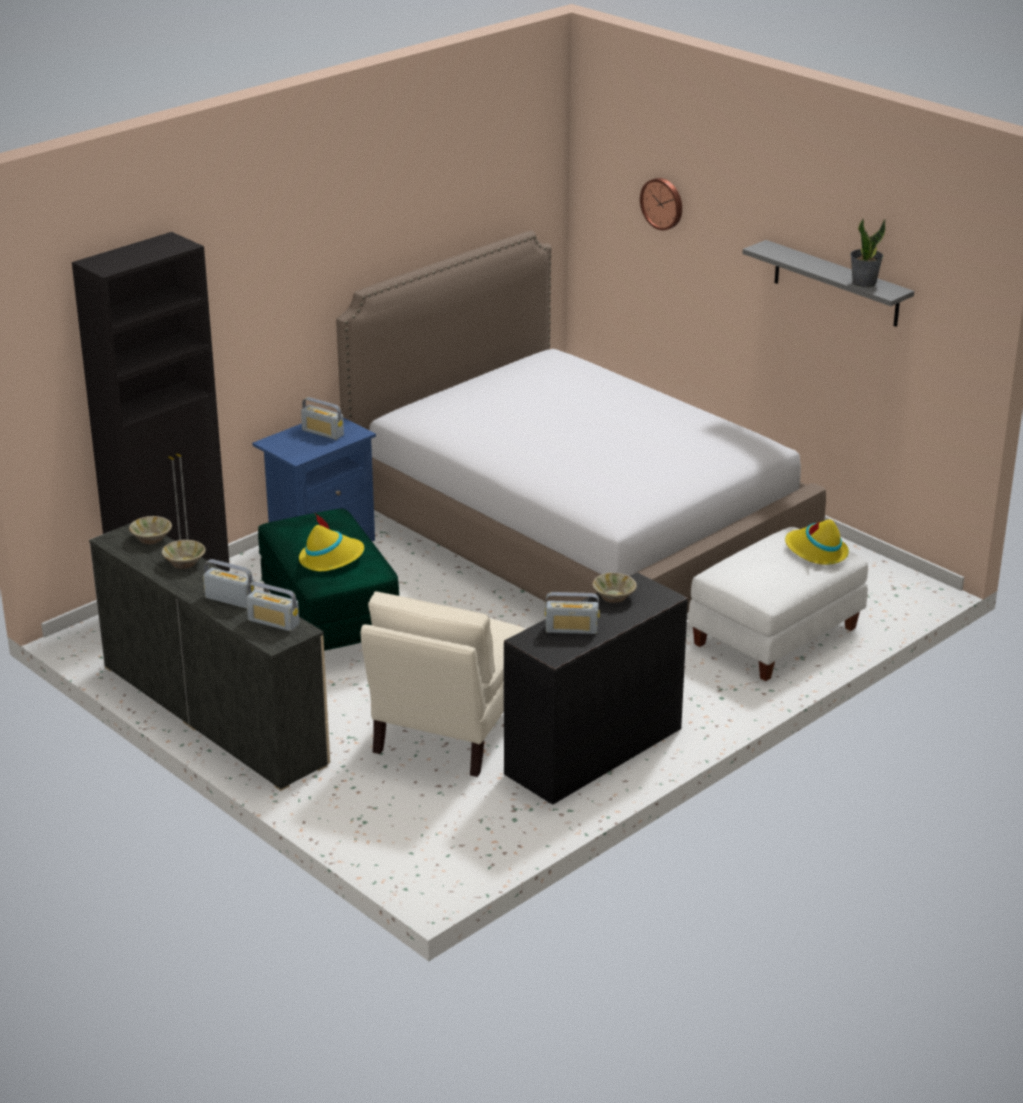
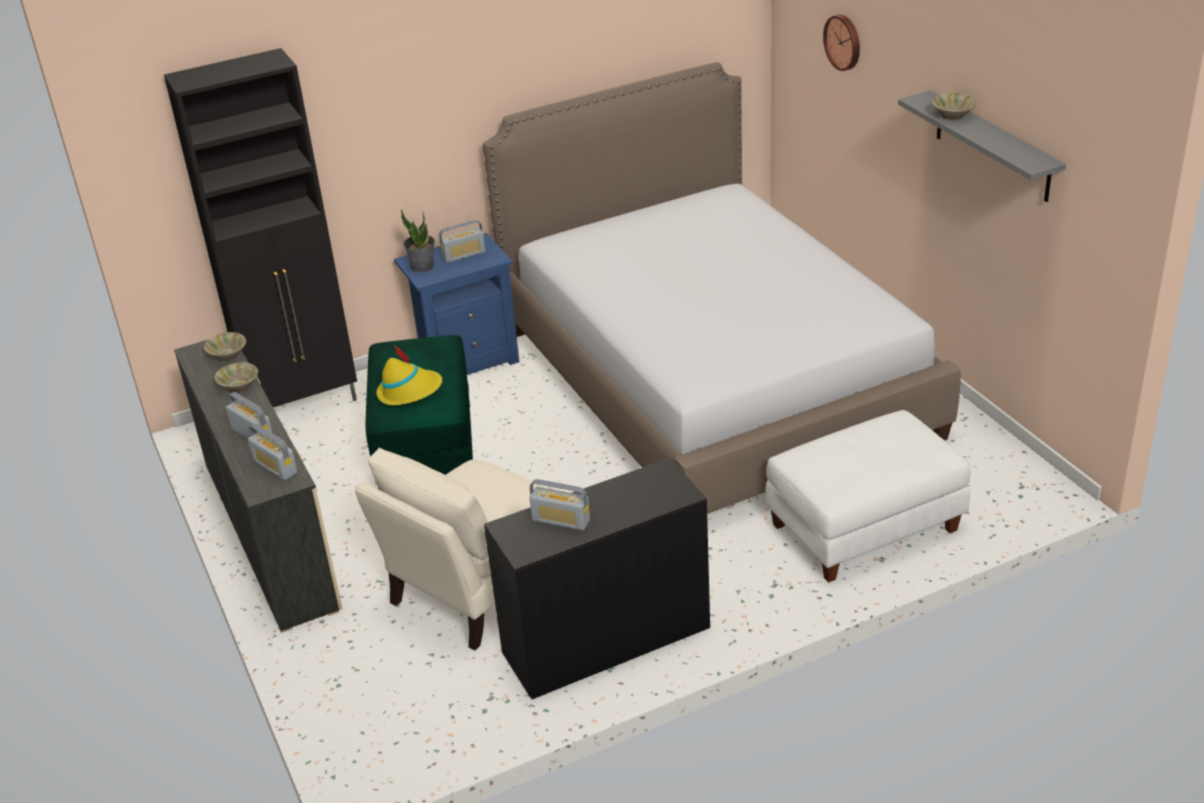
camera: 20 degrees right, 5 degrees up
radio [301,397,344,440] -> radio turned 75 degrees counterclockwise [439,220,485,263]
beige bowl [592,573,637,603] -> beige bowl moved to [932,93,976,120]
yellow hat [785,519,849,565] -> none
potted plant [850,219,886,287] -> potted plant moved to [401,210,435,273]

